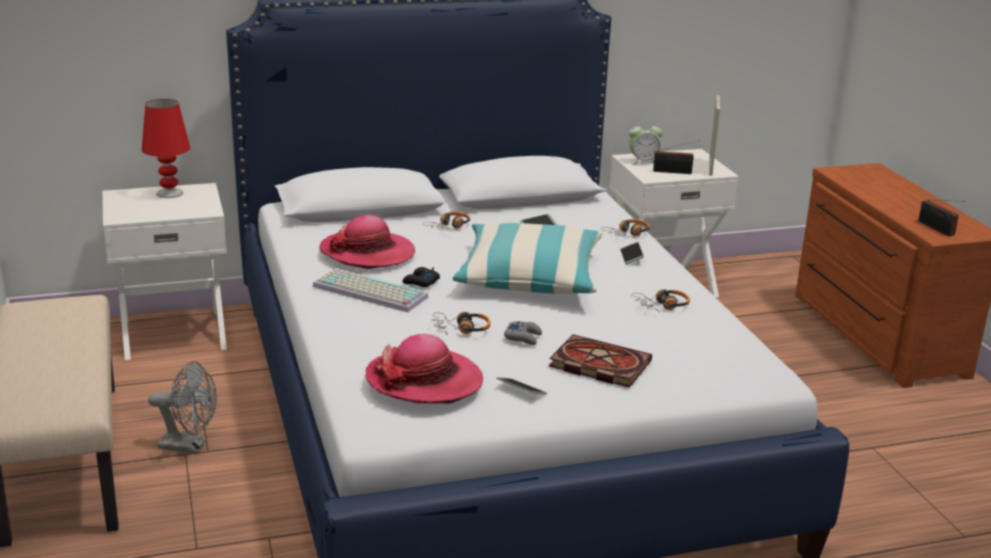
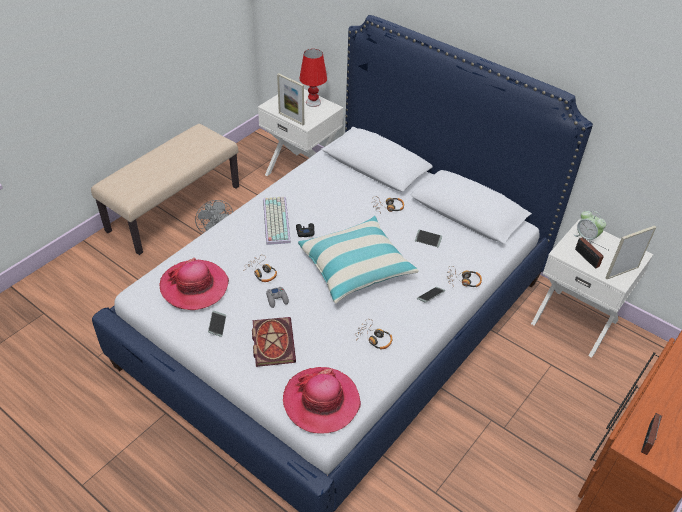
camera: 55 degrees right, 20 degrees up
hat [319,215,415,269] -> hat moved to [283,367,361,433]
none -> picture frame [277,73,304,125]

